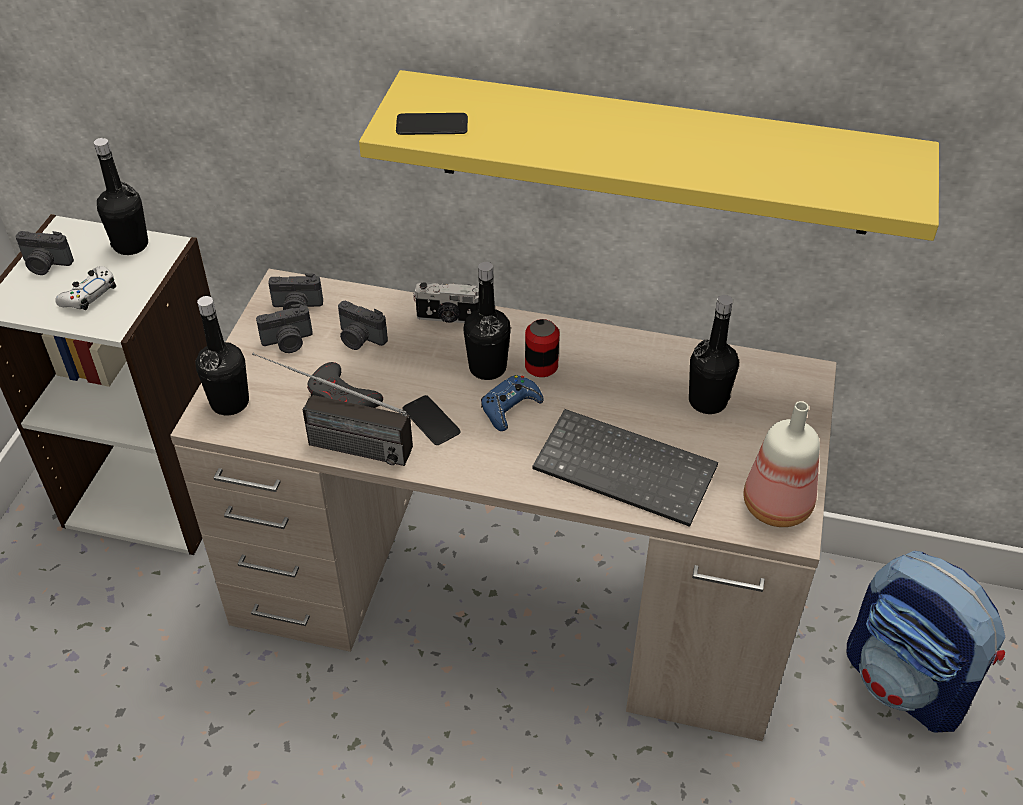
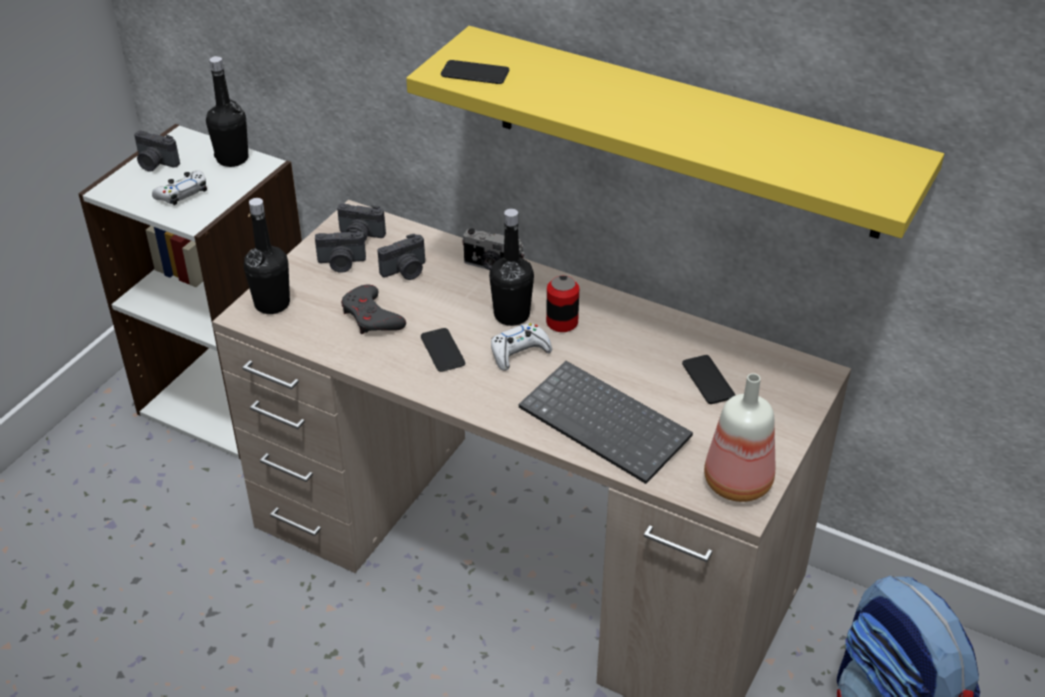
camera: 15 degrees right, 5 degrees down
radio [252,353,413,466] -> none
camera [338,301,388,350] -> camera turned 75 degrees counterclockwise [377,233,425,280]
blue game controller [481,375,544,431] -> white game controller [491,323,552,371]
black bottle [689,295,739,414] -> phone [682,355,735,404]

